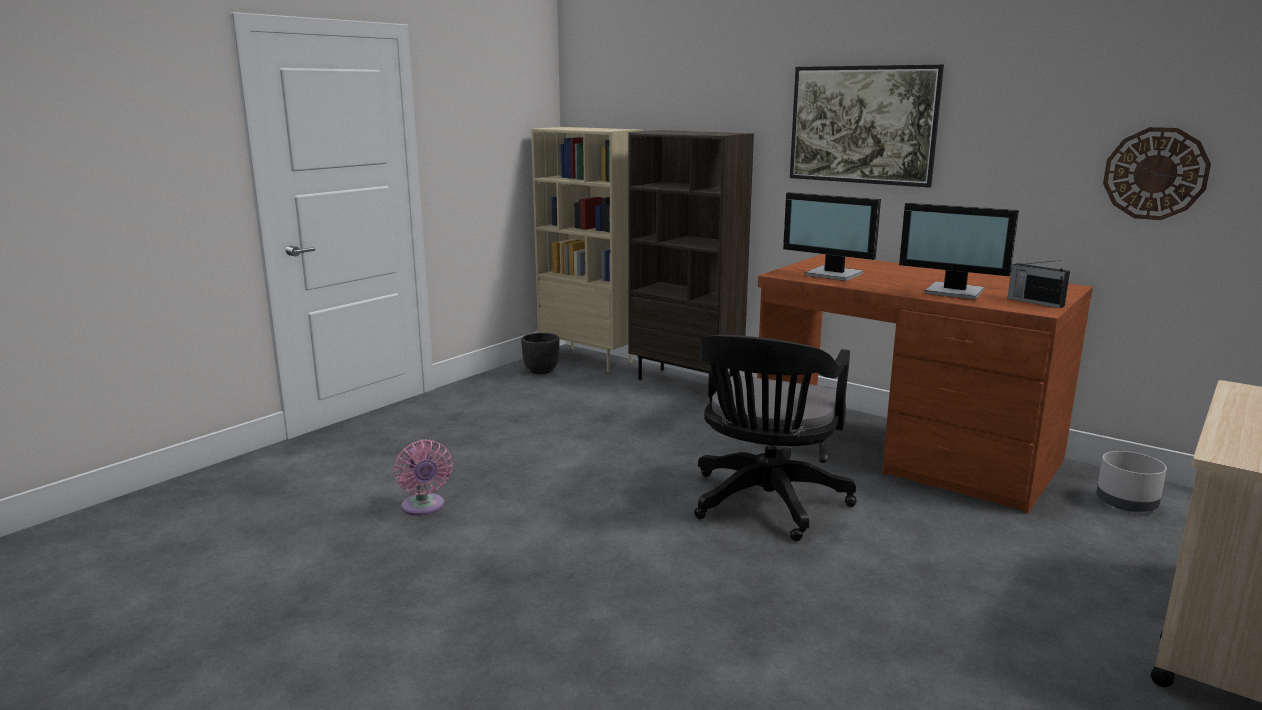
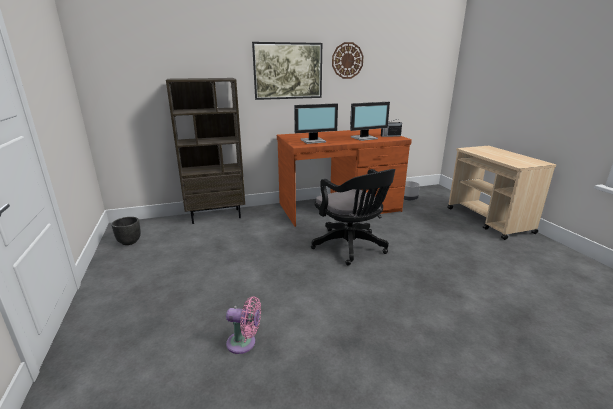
camera: 55 degrees left, 5 degrees up
beige bookcase [531,127,643,372] -> none
wall clock [1103,127,1211,220] -> wall clock moved to [332,42,364,79]

